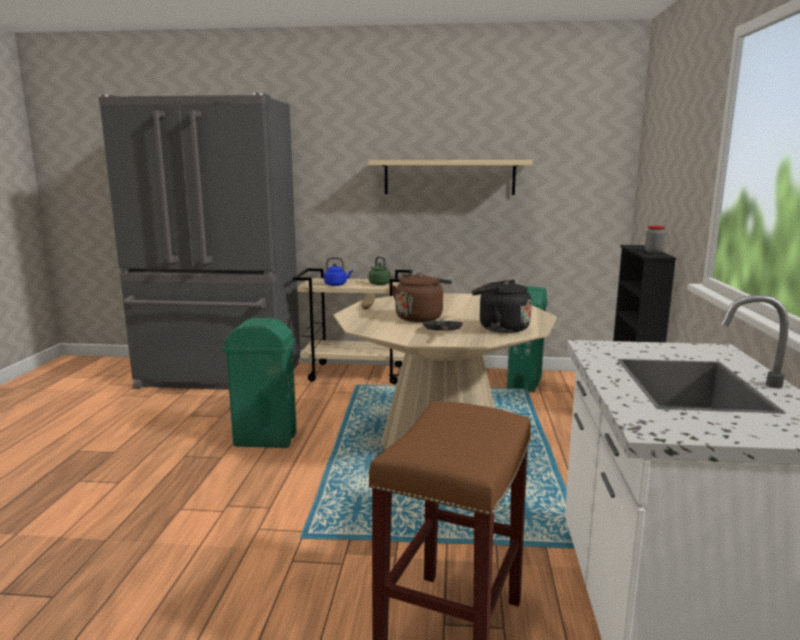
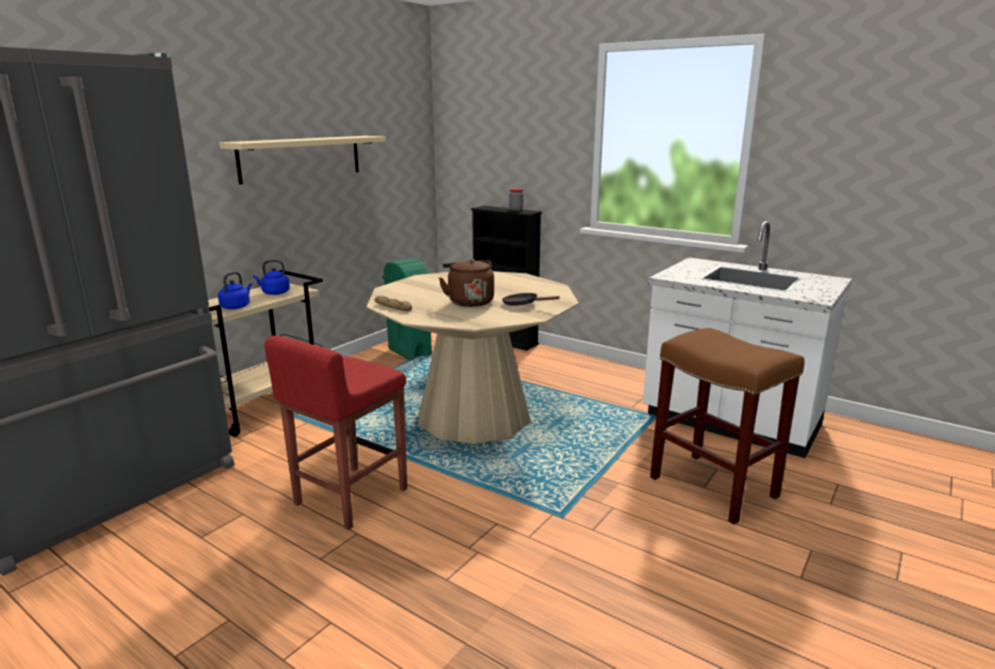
camera: 60 degrees left, 5 degrees up
green trash can [222,318,297,448] -> red stool [265,335,407,530]
green kettle [369,256,391,285] -> blue kettle [253,260,290,295]
black kettle [472,280,532,333] -> none

